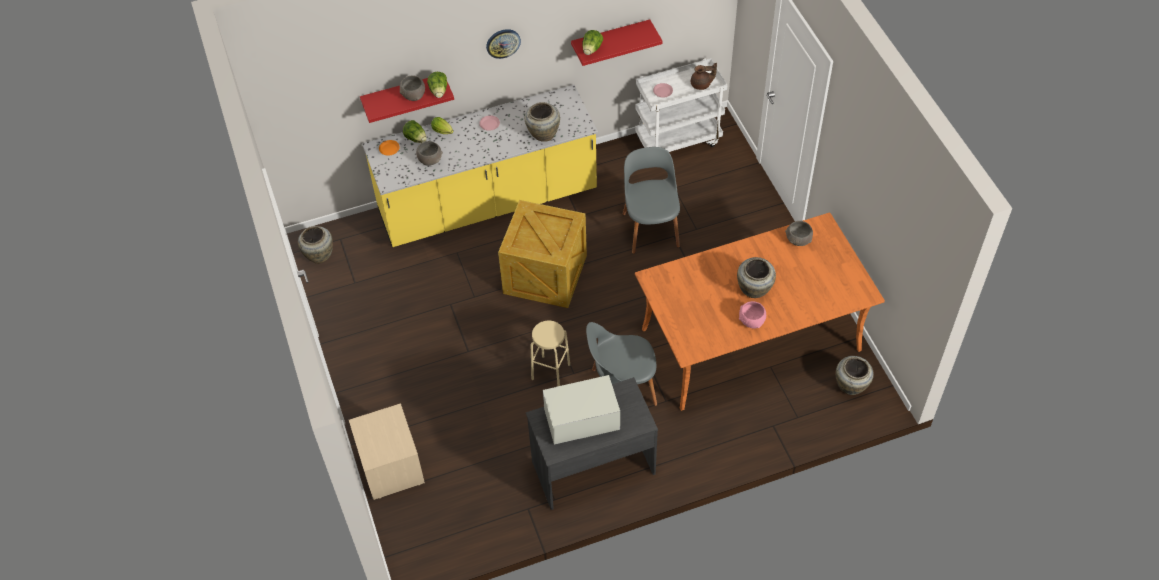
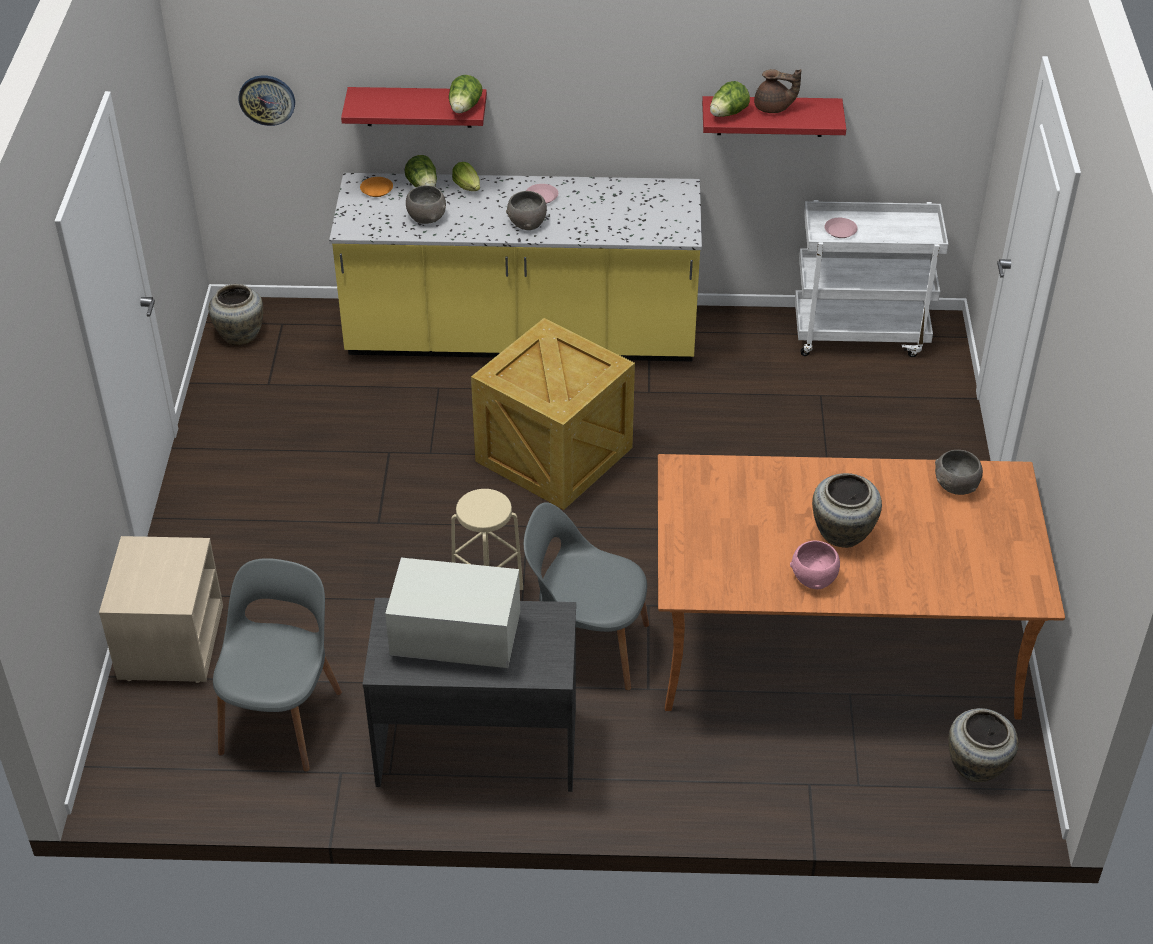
camera: 20 degrees right, 10 degrees down
grey bowl [400,76,425,101] -> grey bowl moved to [506,191,547,230]
wall clock [486,29,521,59] -> wall clock moved to [239,75,295,126]
beige vase [525,102,560,142] -> none
grey chair [622,147,680,254] -> grey chair moved to [213,558,342,772]
brown teapot [691,63,717,90] -> brown teapot moved to [754,69,802,113]

